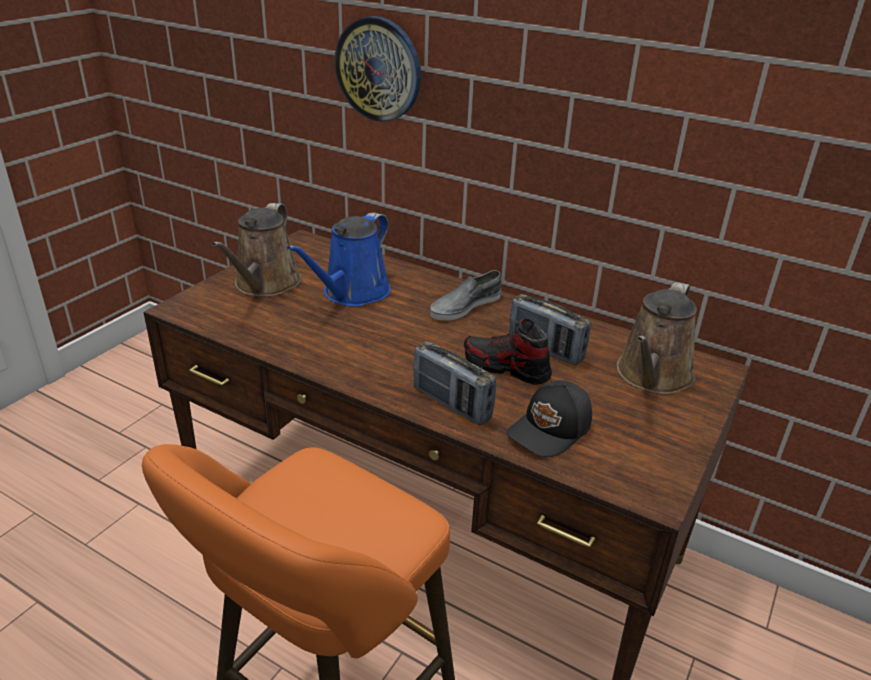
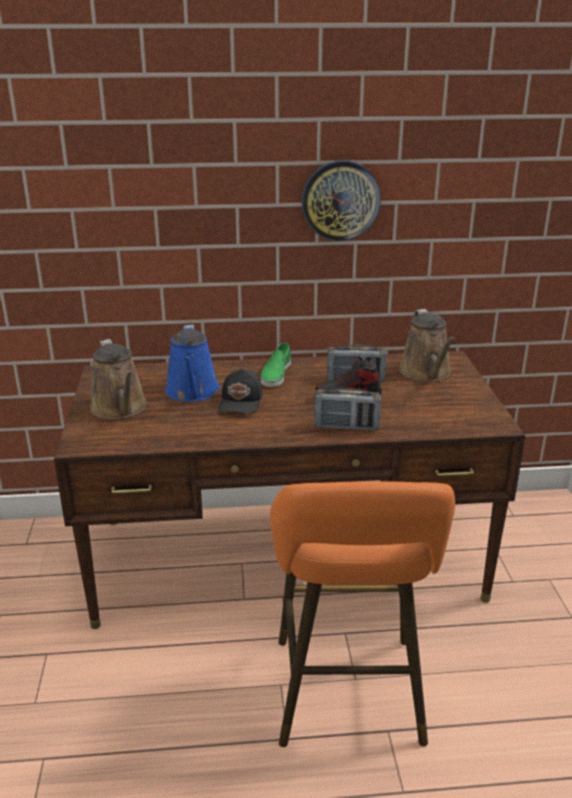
camera: 35 degrees left, 5 degrees down
wall clock [335,16,421,122] -> wall clock moved to [301,160,381,241]
grey shoe [430,270,502,321] -> green shoe [261,343,291,387]
black cap [506,380,592,457] -> black cap moved to [218,369,262,414]

